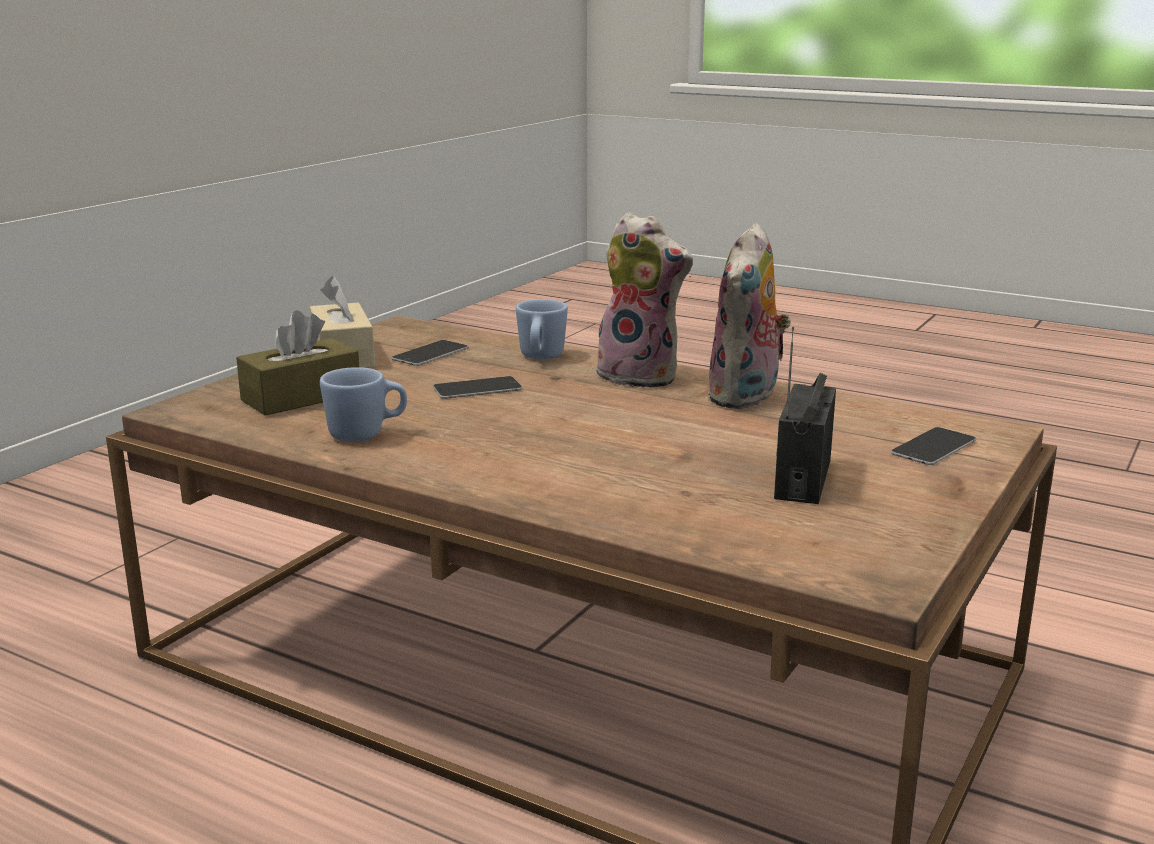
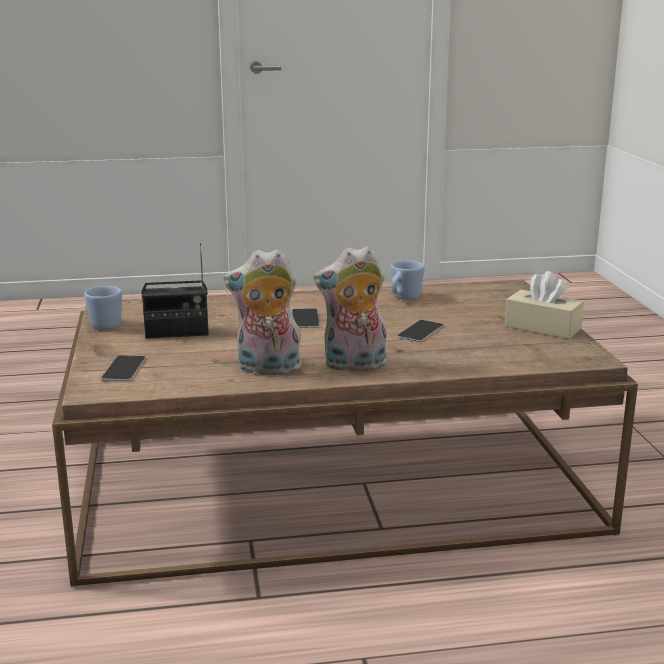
camera: 140 degrees right, 0 degrees up
brown tissue box [236,310,359,416] -> none
phone [391,340,468,366] -> phone moved to [292,308,319,328]
blue mug [516,299,568,360] -> blue mug moved to [84,286,122,330]
plush toy [707,223,791,409] -> plush toy turned 75 degrees counterclockwise [224,249,303,375]
radio [774,326,836,504] -> radio turned 105 degrees clockwise [142,243,209,339]

